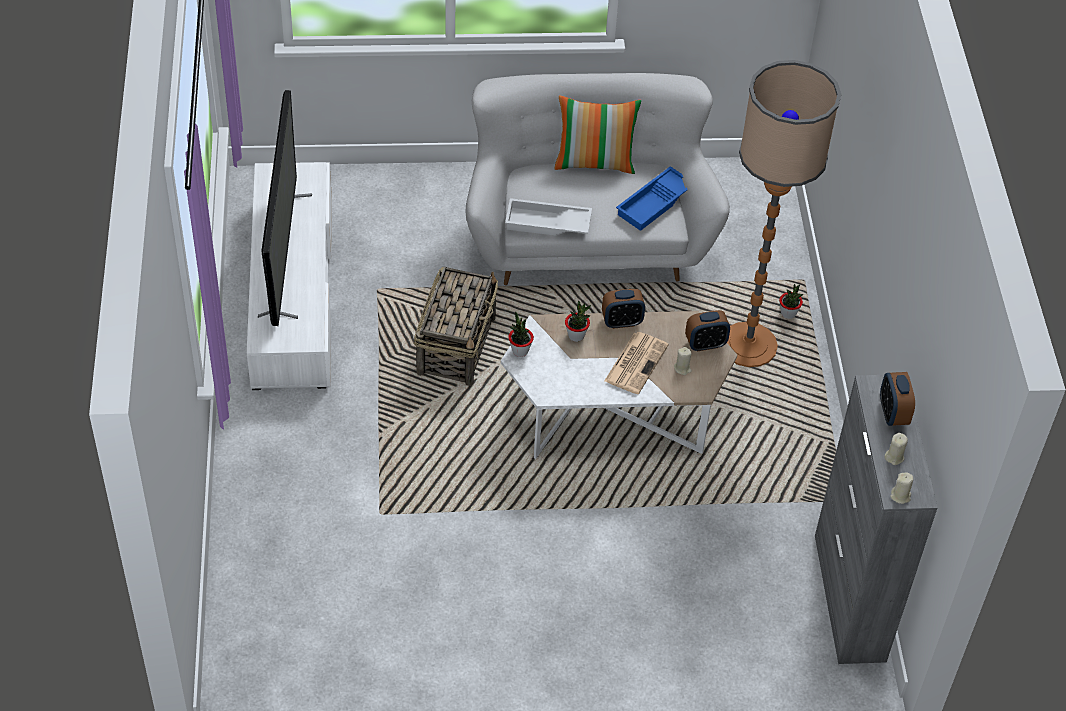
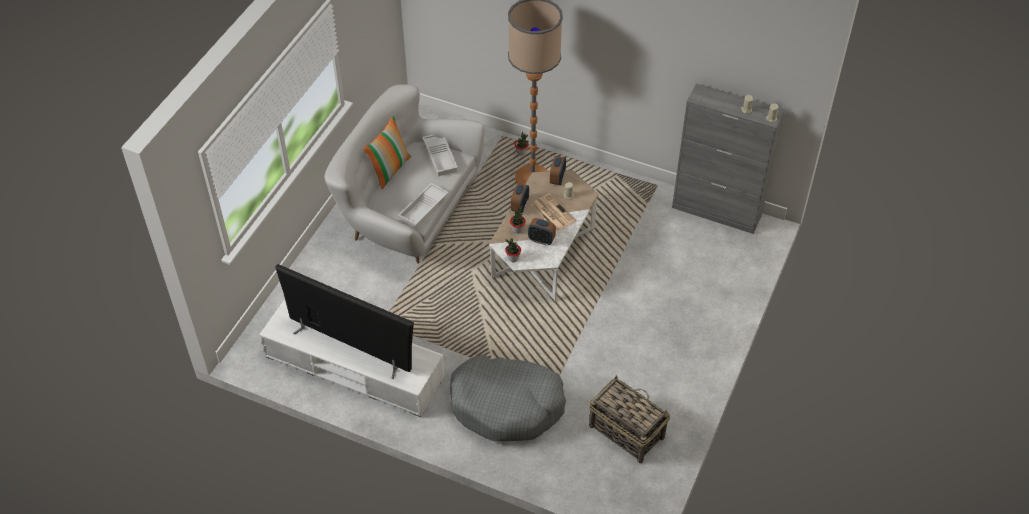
camera: 60 degrees left, 0 degrees up
basket [414,267,498,386] -> basket moved to [589,375,670,463]
blue tray [616,166,688,231] -> white tray [422,135,458,176]
alarm clock [880,372,915,426] -> alarm clock moved to [528,218,556,246]
none -> grey dog bed [450,355,566,442]

